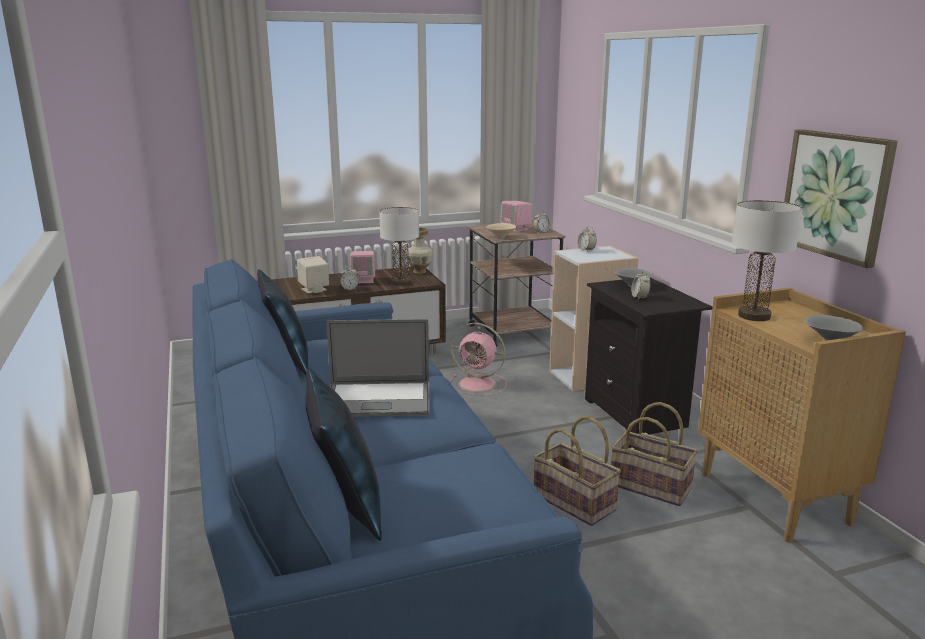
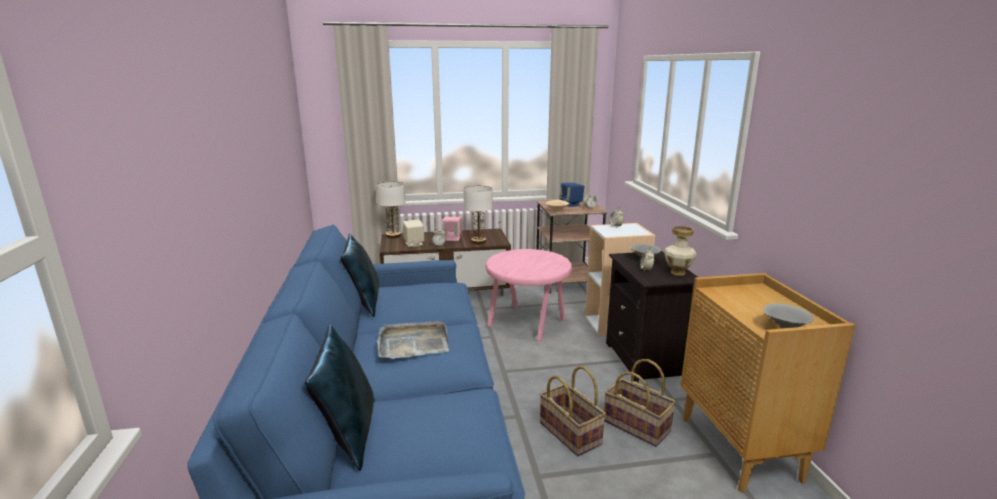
camera: 10 degrees right, 0 degrees up
laptop [327,319,430,417] -> grey tray [377,321,449,359]
vase [406,228,433,274] -> vase moved to [664,226,697,276]
pink fan [450,323,507,396] -> pink side table [486,249,572,341]
pink speaker [500,201,532,232] -> blue speaker [559,183,584,207]
table lamp [732,200,803,321] -> table lamp moved to [376,181,406,238]
picture [784,129,898,268] -> none

